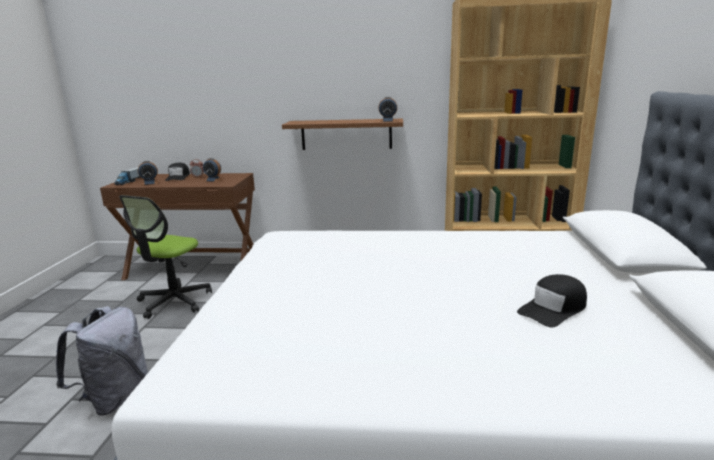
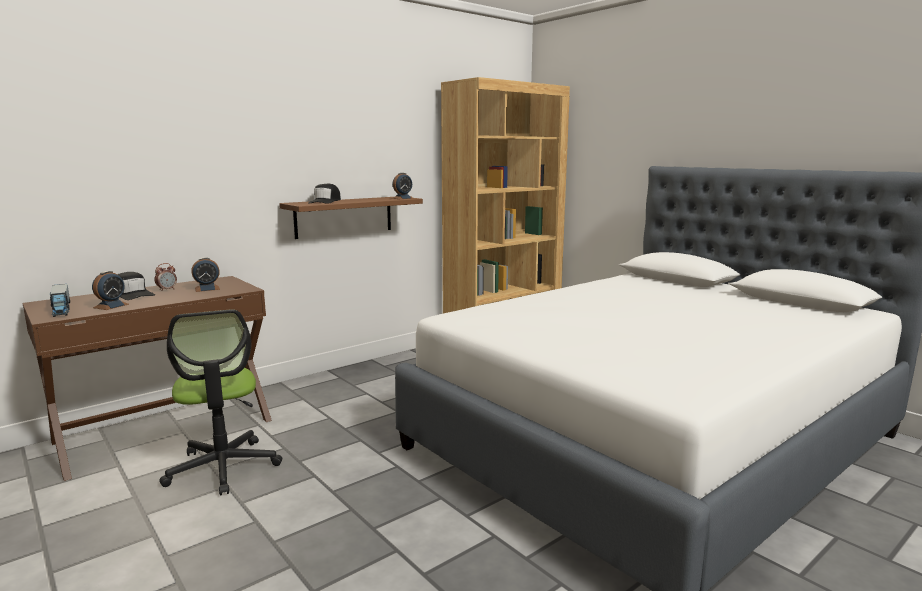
camera: 45 degrees left, 5 degrees down
grey backpack [56,306,148,416] -> none
black cap [517,274,587,327] -> black cap moved to [308,184,341,204]

